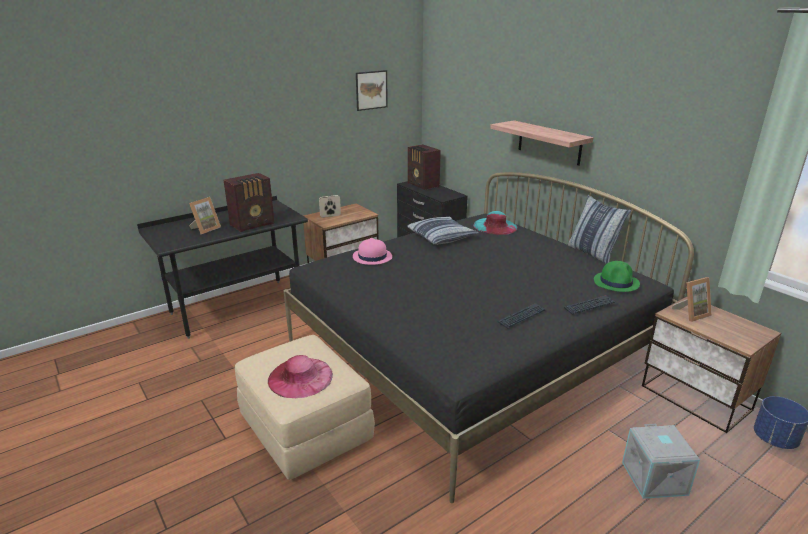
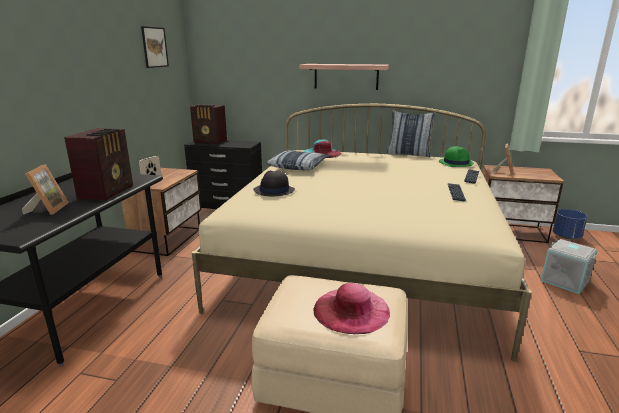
camera: 40 degrees left, 5 degrees down
black bed [284,172,694,503] -> beige bed [192,104,532,362]
pink hat [353,238,392,265] -> black hat [253,170,295,196]

